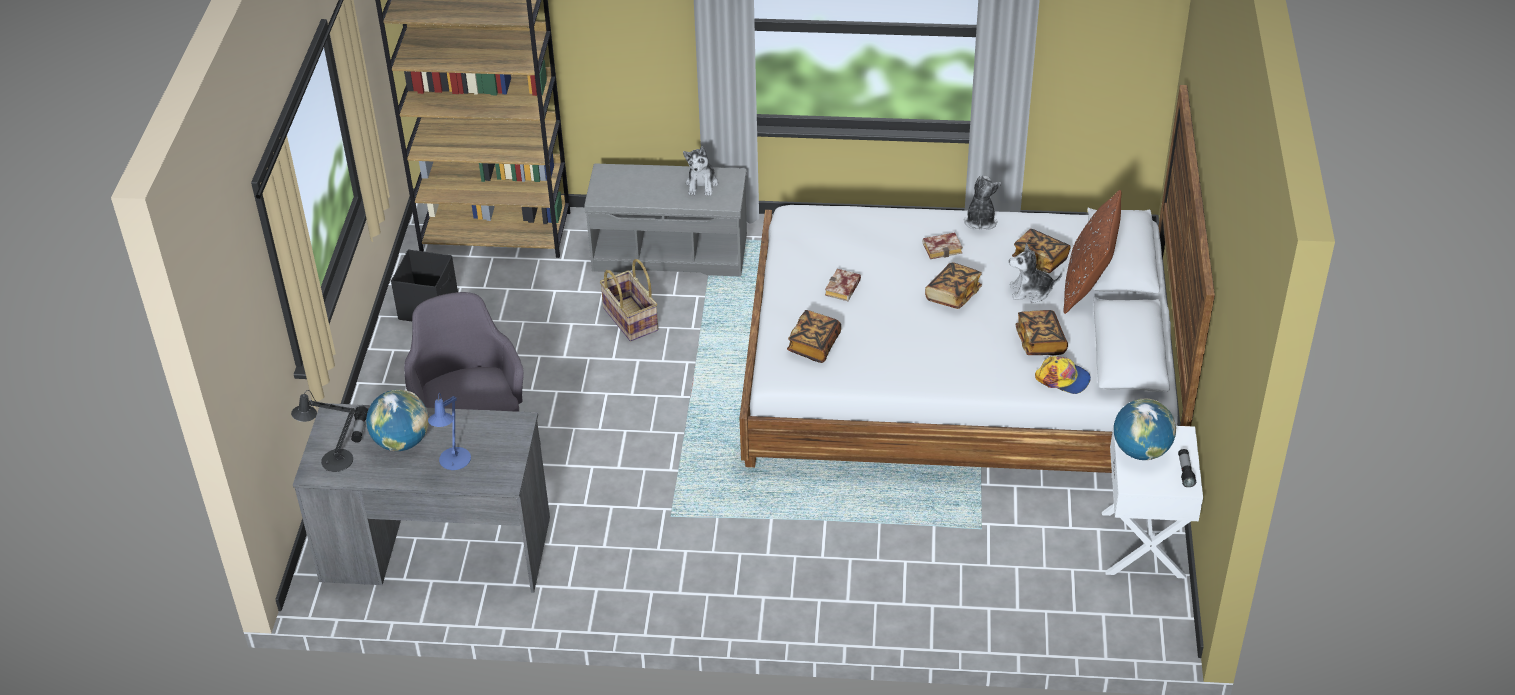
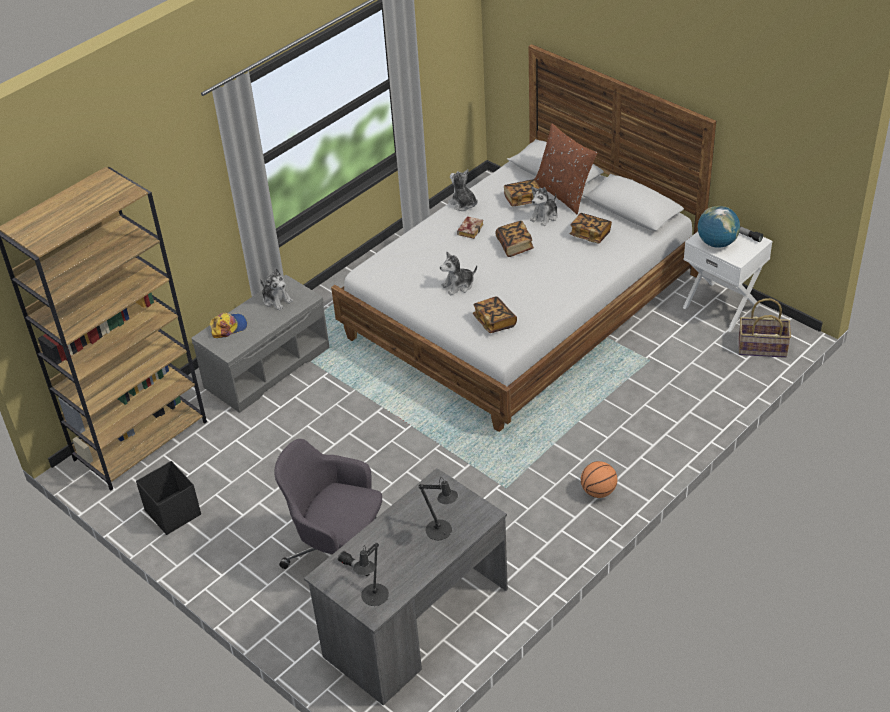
camera: 50 degrees left, 0 degrees up
globe [366,390,429,451] -> none
blue table lamp [428,394,471,470] -> black table lamp [419,477,458,540]
basket [600,259,658,342] -> basket moved to [738,298,791,358]
book [825,269,861,301] -> plush toy [440,252,477,295]
cap [1035,356,1091,394] -> cap moved to [210,313,247,338]
none -> basketball [581,461,617,498]

